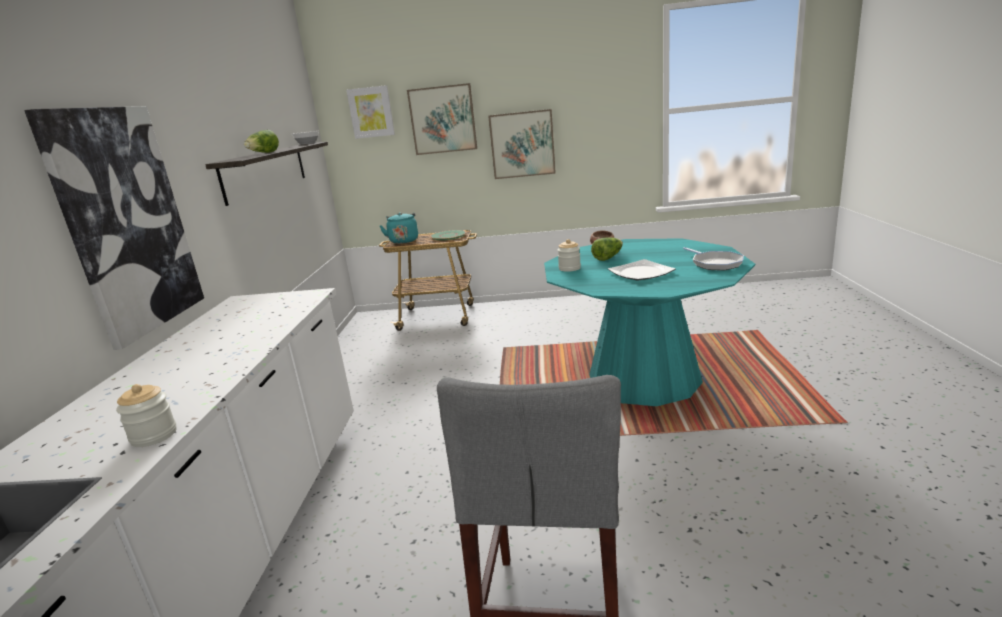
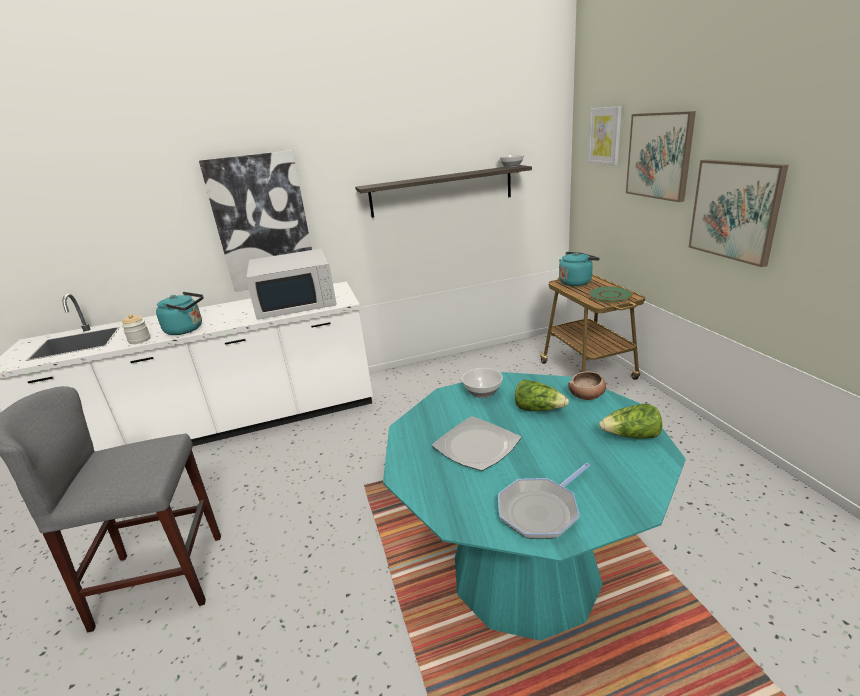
camera: 70 degrees right, 5 degrees up
lettuce [244,130,279,153] -> lettuce moved to [599,404,662,438]
jar [557,239,581,272] -> bowl [462,368,503,398]
none -> turquoise kettle [156,292,203,335]
none -> white microwave [246,249,337,320]

